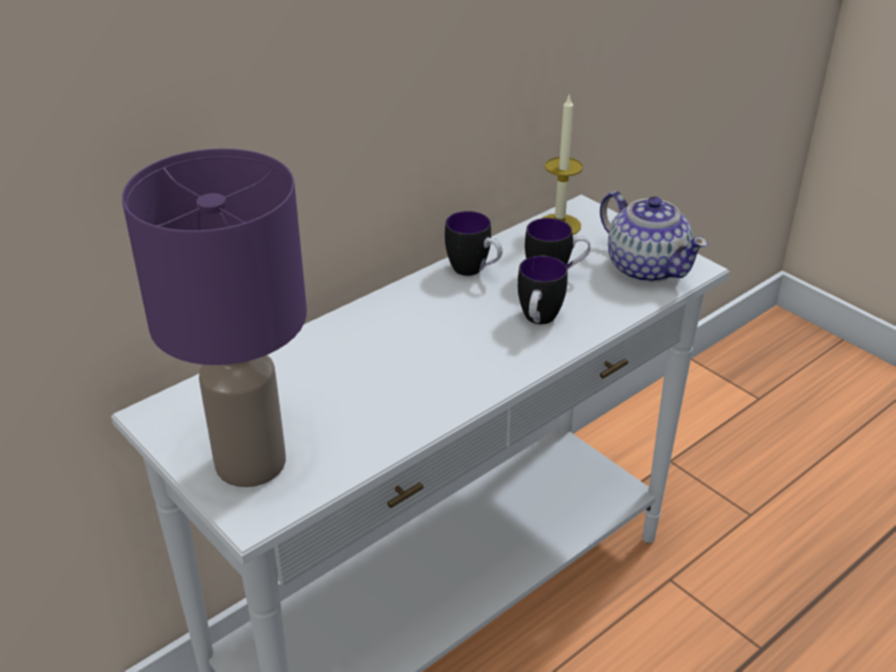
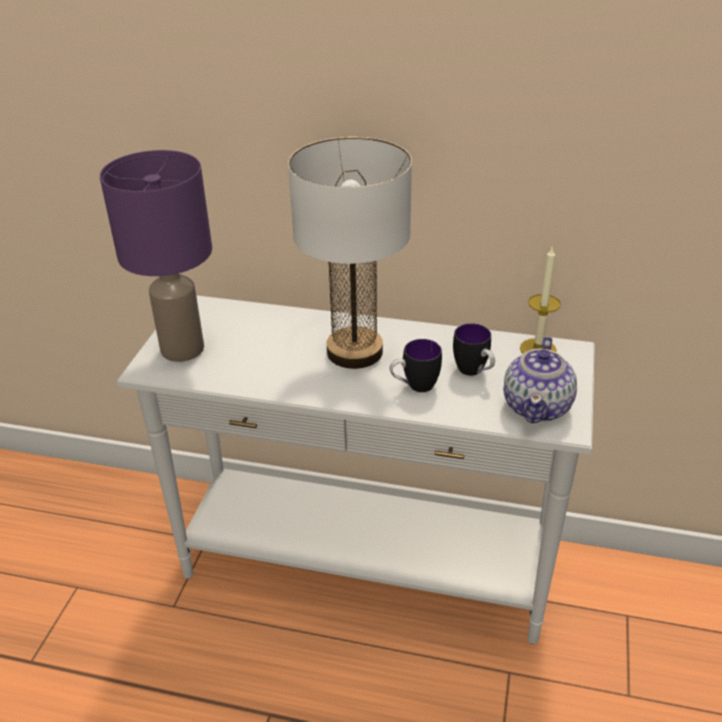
camera: 55 degrees right, 0 degrees up
mug [445,211,503,276] -> none
none -> table lamp [288,137,412,369]

